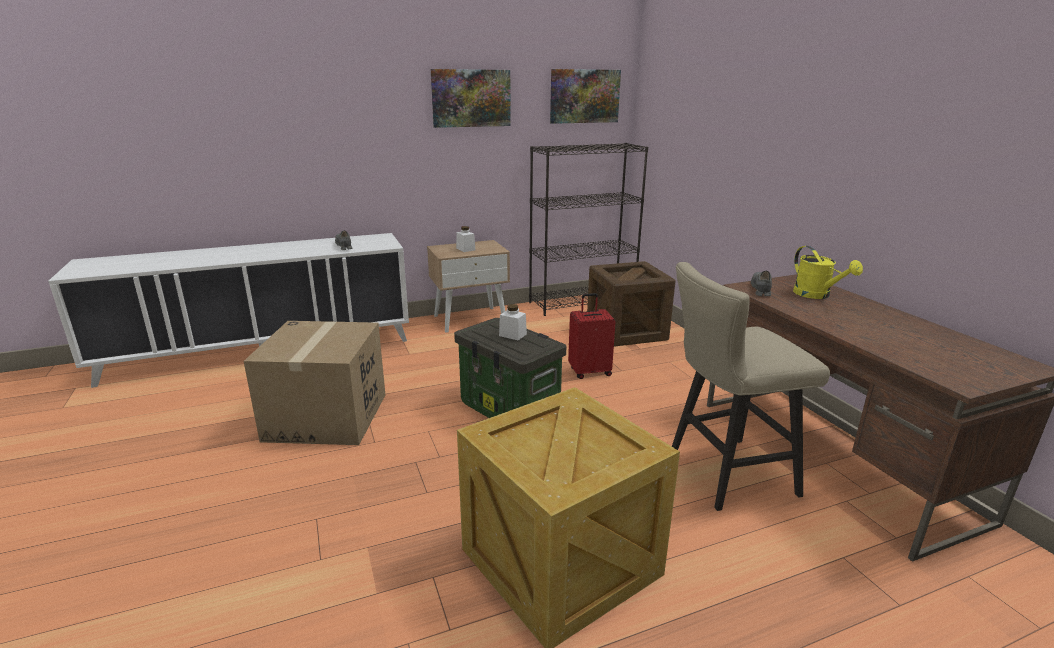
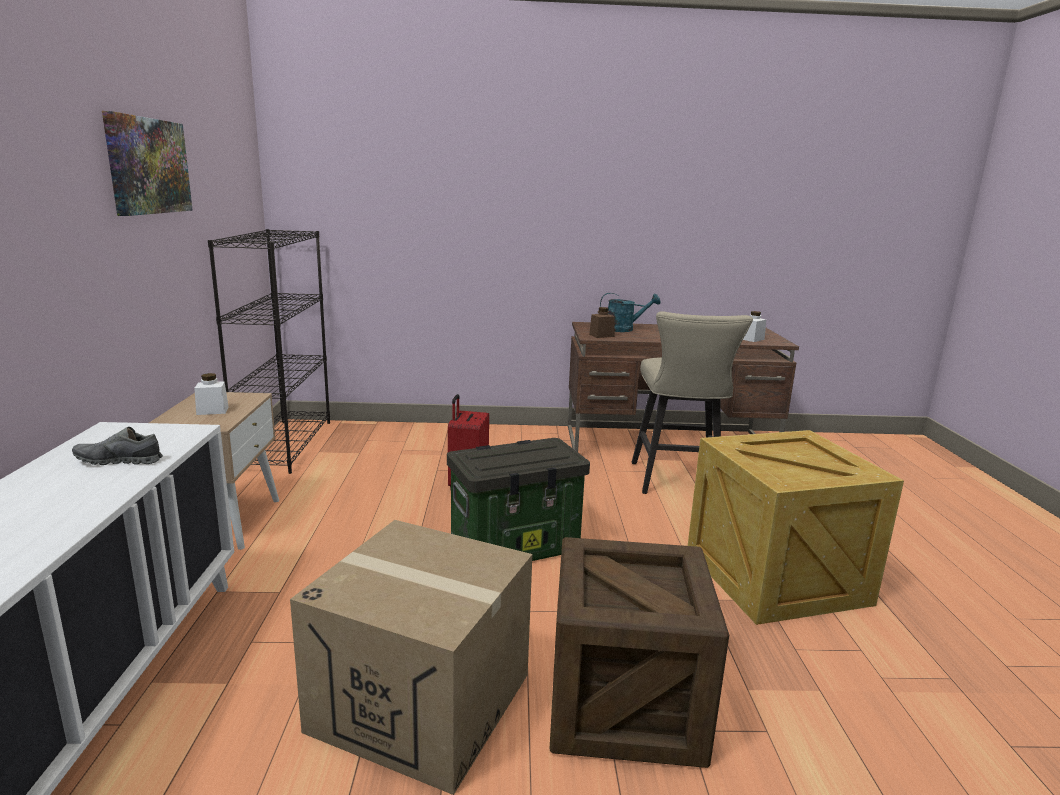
camera: 70 degrees left, 5 degrees down
white jar [499,304,527,340] -> white jar moved to [743,311,766,342]
picture [550,69,621,124] -> none
crate [587,261,676,347] -> crate moved to [550,537,729,768]
grey shoe [751,271,772,296] -> brown jar [589,307,615,338]
yellow watering can [793,246,863,299] -> turquoise watering can [600,293,661,332]

